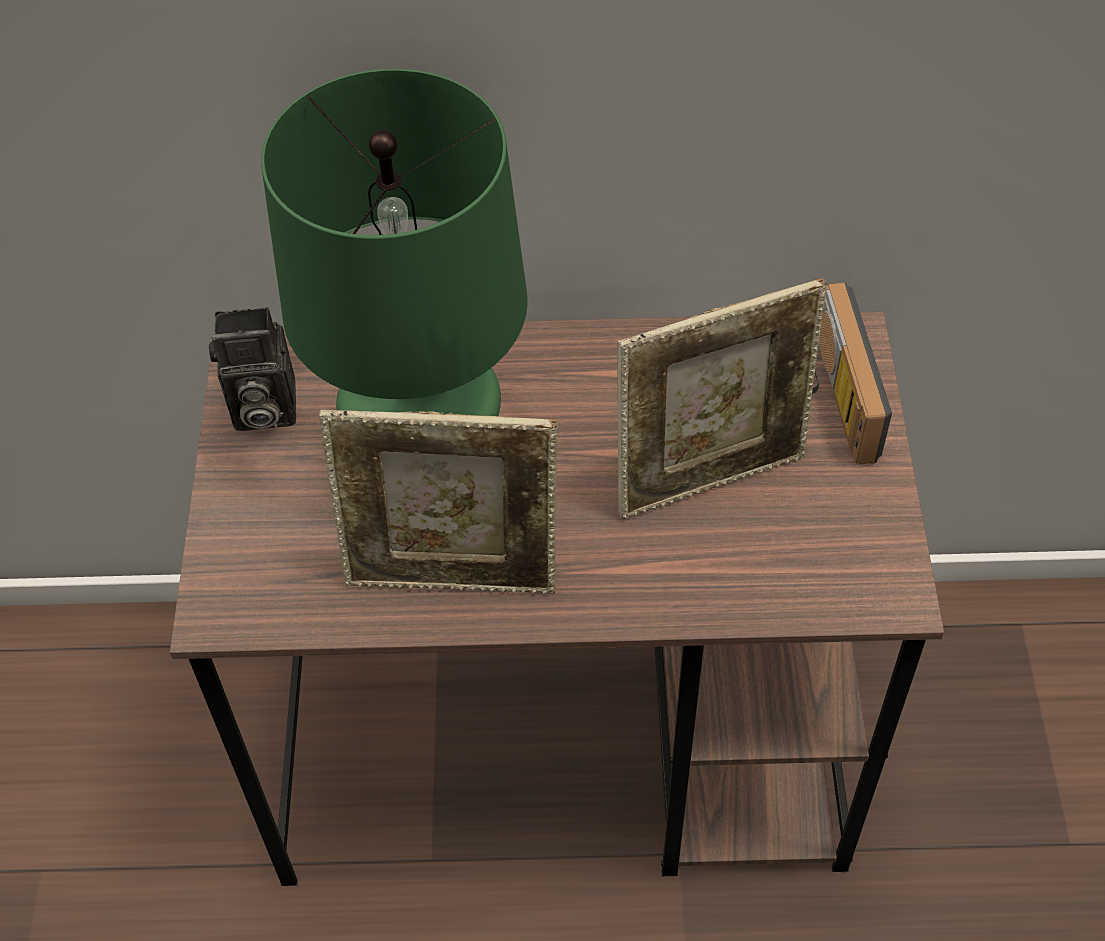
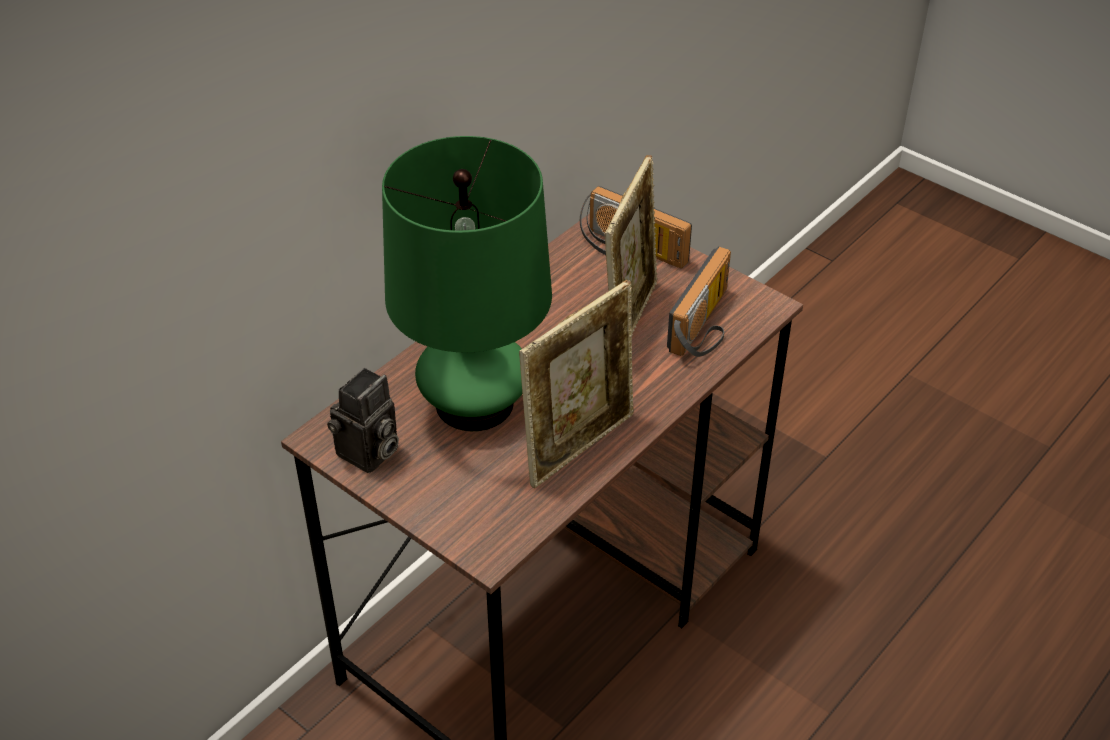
camera: 50 degrees left, 10 degrees down
none -> radio [667,246,731,357]

